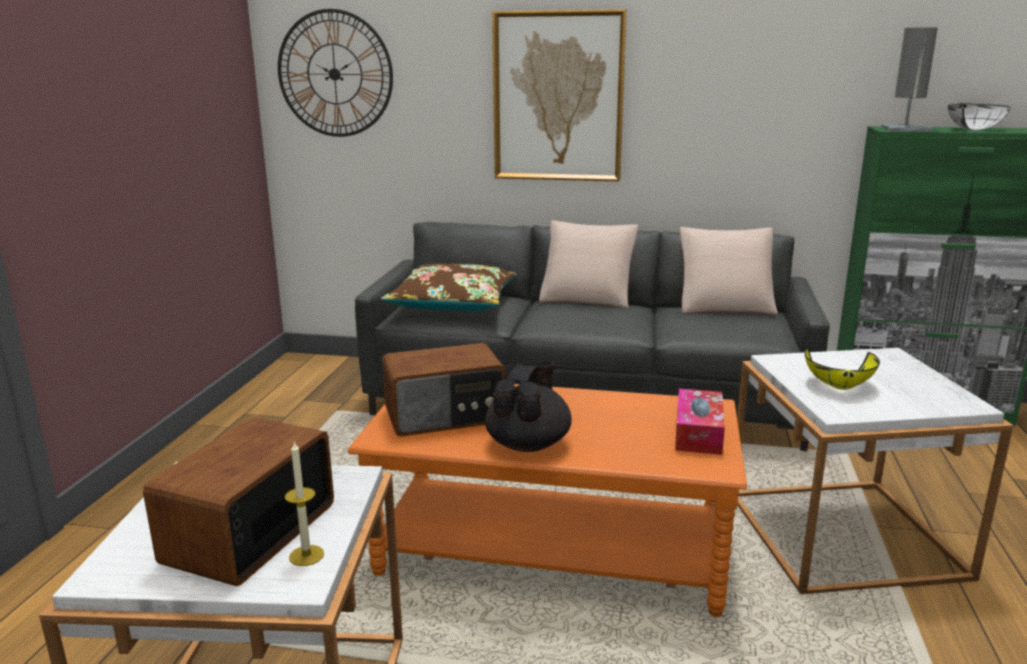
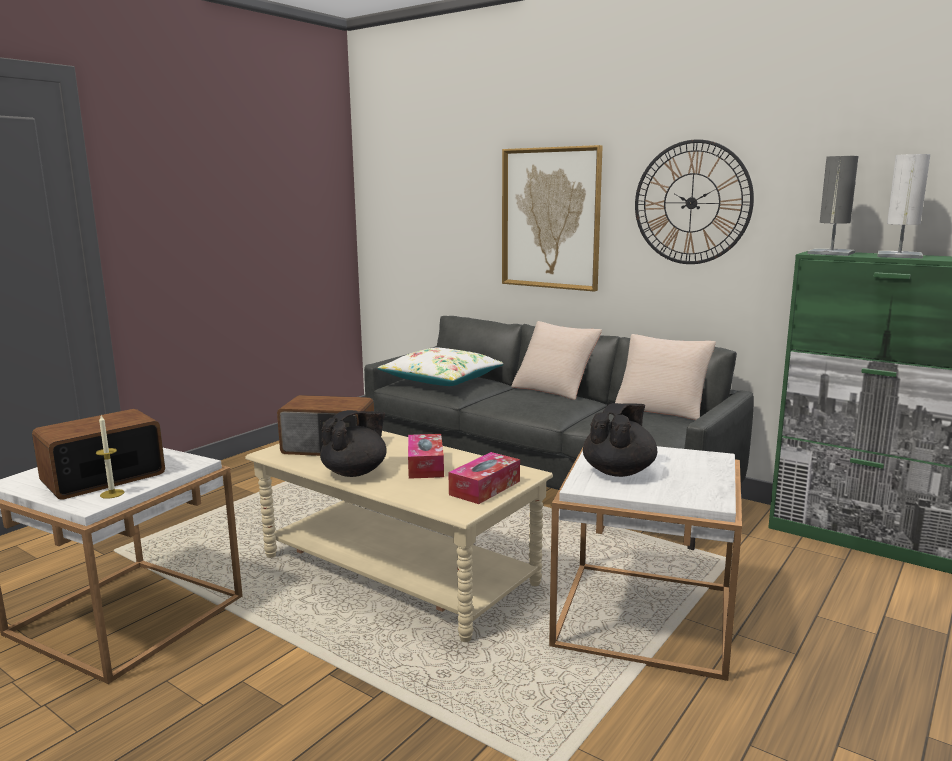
camera: 25 degrees right, 5 degrees down
wall clock [278,9,393,137] -> wall clock moved to [635,139,754,264]
orange coffee table [348,384,747,617] -> beige coffee table [245,431,553,642]
brown pillow [381,263,517,311] -> white pillow [378,348,503,386]
yellow bowl [805,348,880,390] -> black teapot [583,403,657,477]
white bowl [948,103,1011,130] -> white table lamp [877,154,930,259]
none -> tissue box [408,434,444,479]

